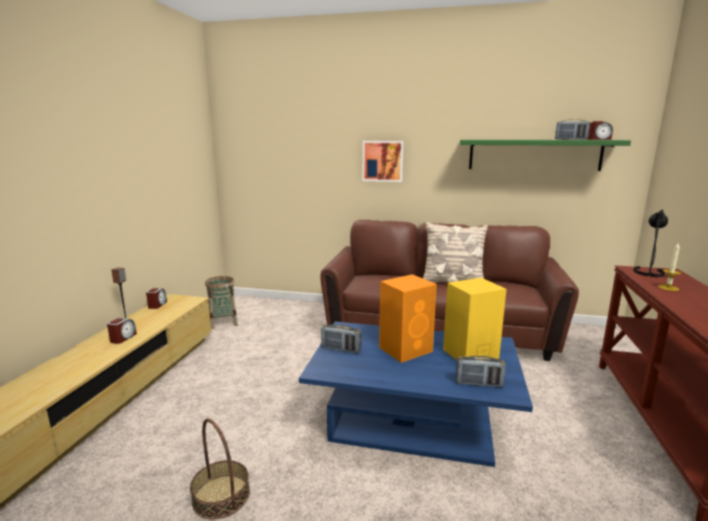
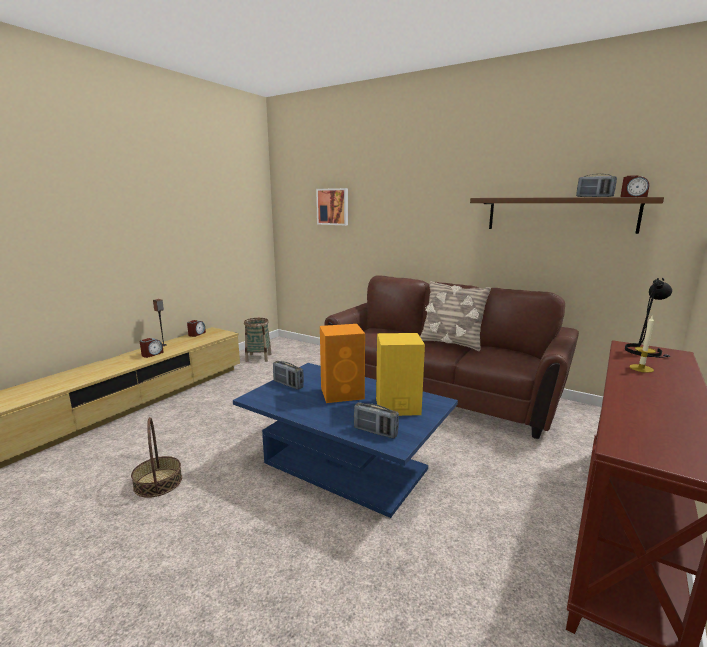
camera: 20 degrees right, 0 degrees up
picture [363,141,403,182] -> picture moved to [316,188,348,226]
green shelf [460,140,631,171] -> brown shelf [470,197,664,234]

